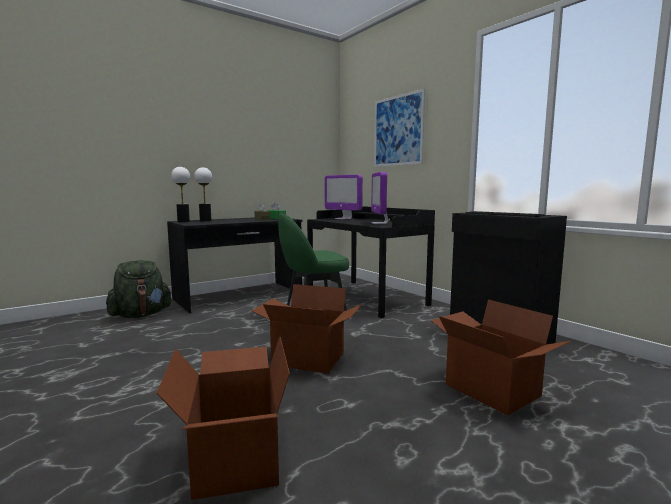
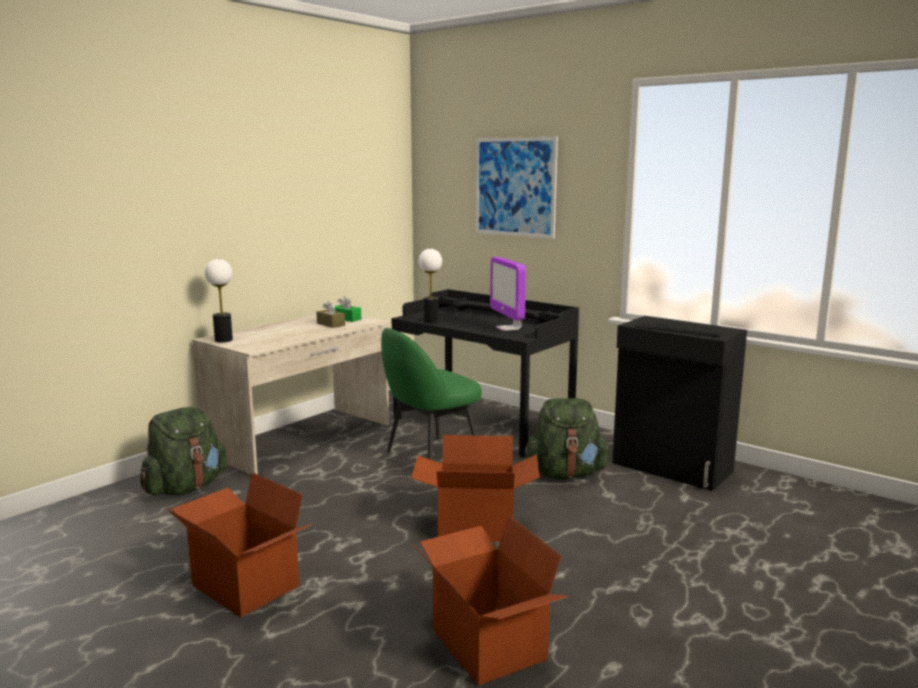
camera: 15 degrees left, 5 degrees up
black desk [167,217,303,313] -> beige desk [192,314,390,475]
table lamp [194,167,212,221] -> table lamp moved to [419,249,442,323]
monitor [324,175,363,220] -> none
cardboard box [431,299,573,415] -> cardboard box moved to [166,472,312,617]
none -> green backpack [525,398,610,479]

